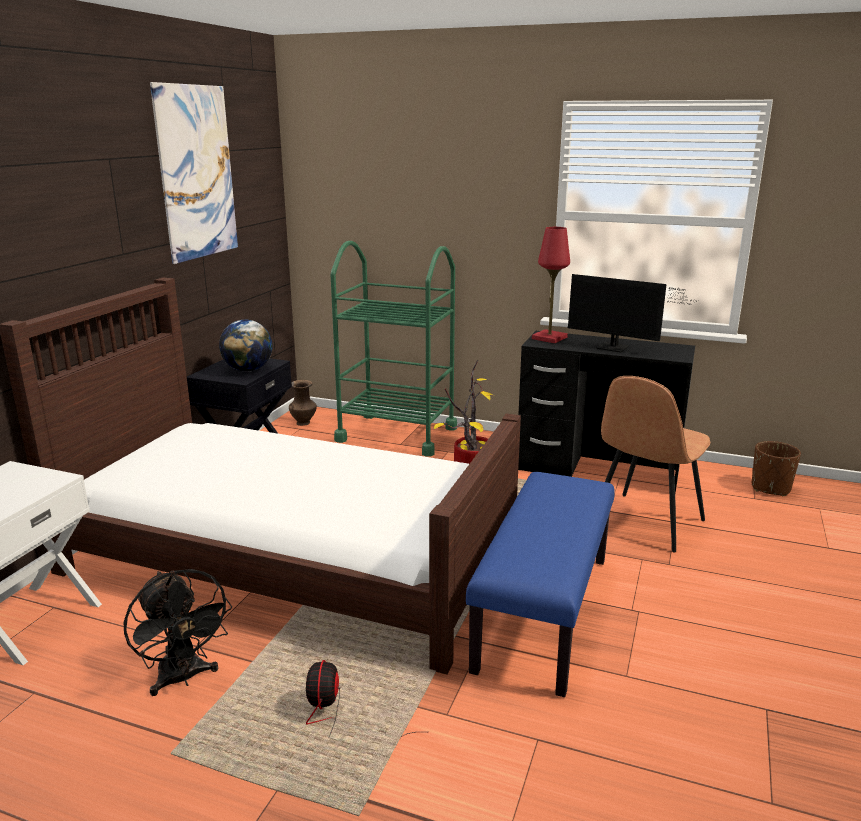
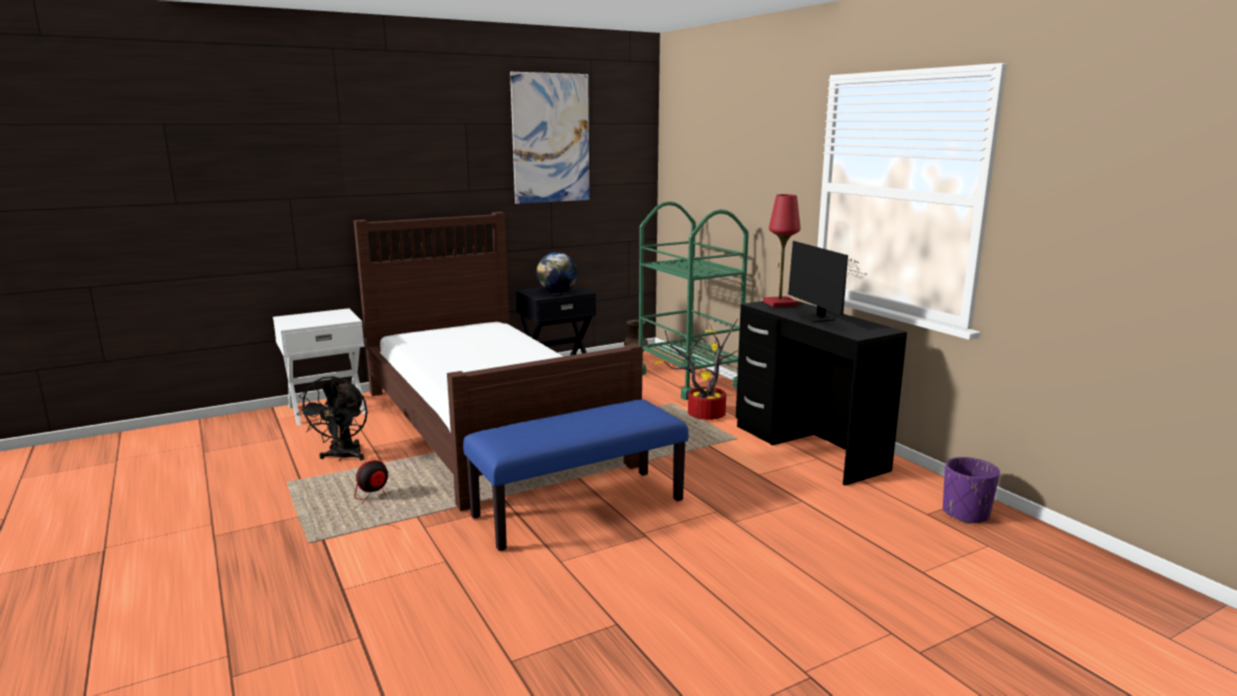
camera: 40 degrees right, 5 degrees down
brown chair [601,376,710,553] -> none
brown planter [752,441,801,497] -> purple planter [943,457,1000,524]

